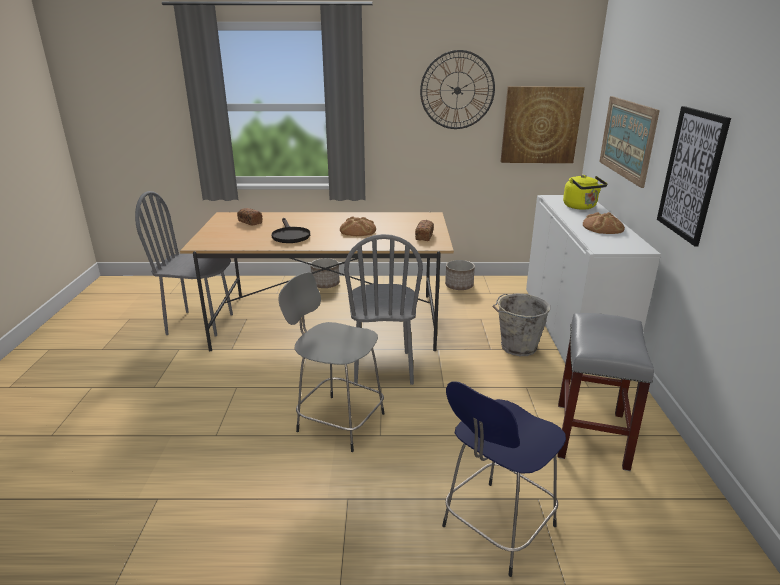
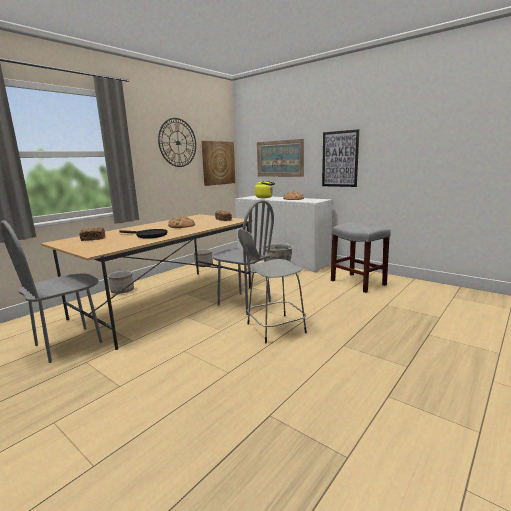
camera: 50 degrees left, 10 degrees down
blue stool [442,381,566,577] -> none

